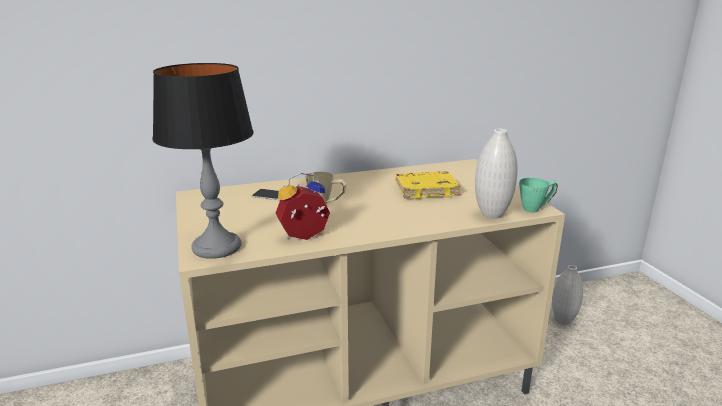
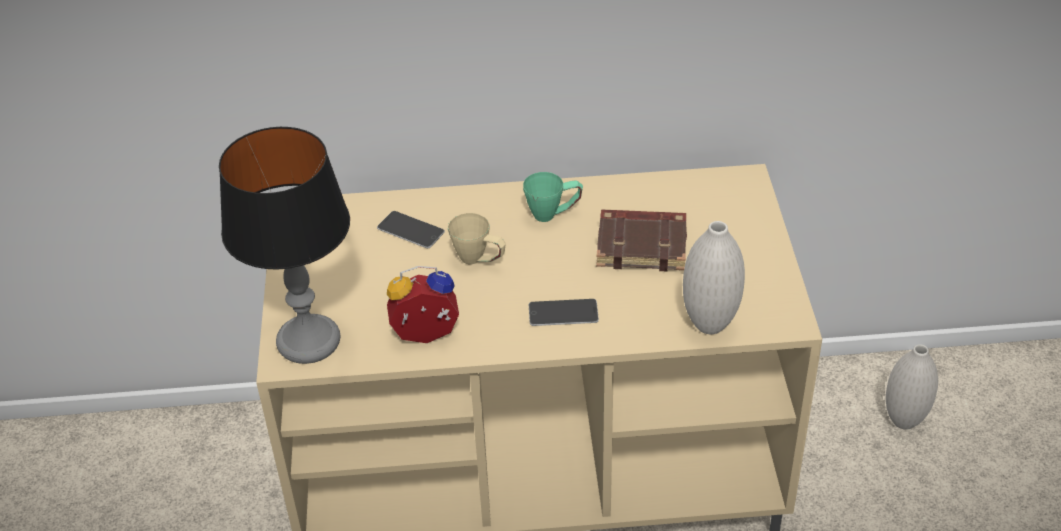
camera: 15 degrees right, 20 degrees up
yellow book [395,171,461,199] -> brown book [596,210,687,271]
green mug [519,178,558,212] -> green mug moved to [523,172,583,222]
none -> phone [529,299,599,326]

